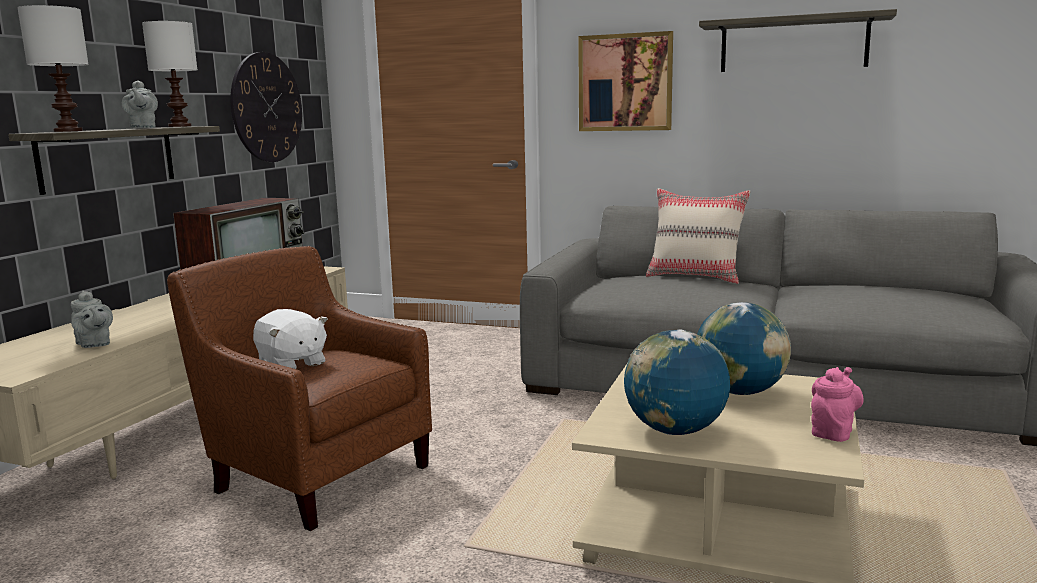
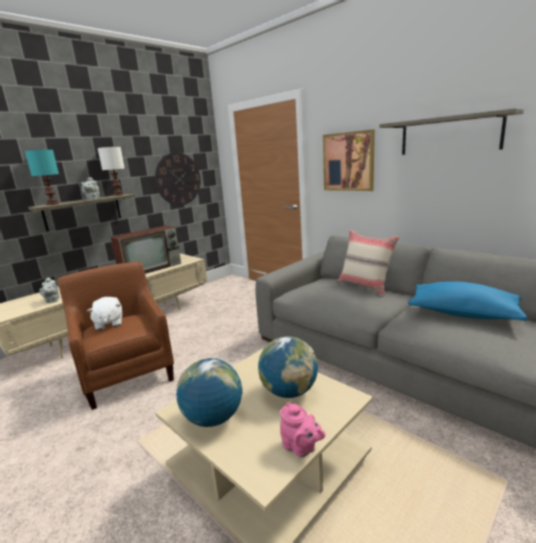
camera: 25 degrees right, 5 degrees up
white table lamp [17,5,89,132] -> turquoise table lamp [25,149,59,205]
pink teapot [811,367,863,442] -> pink teapot turned 75 degrees clockwise [280,402,325,457]
none -> blue pillow [408,282,527,321]

